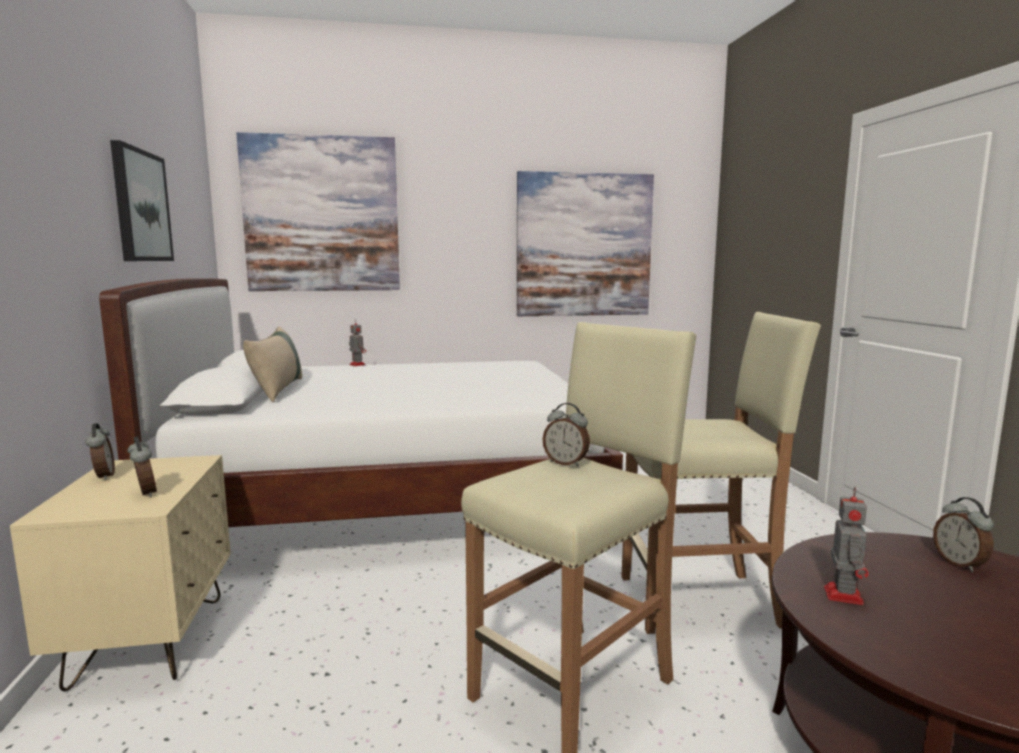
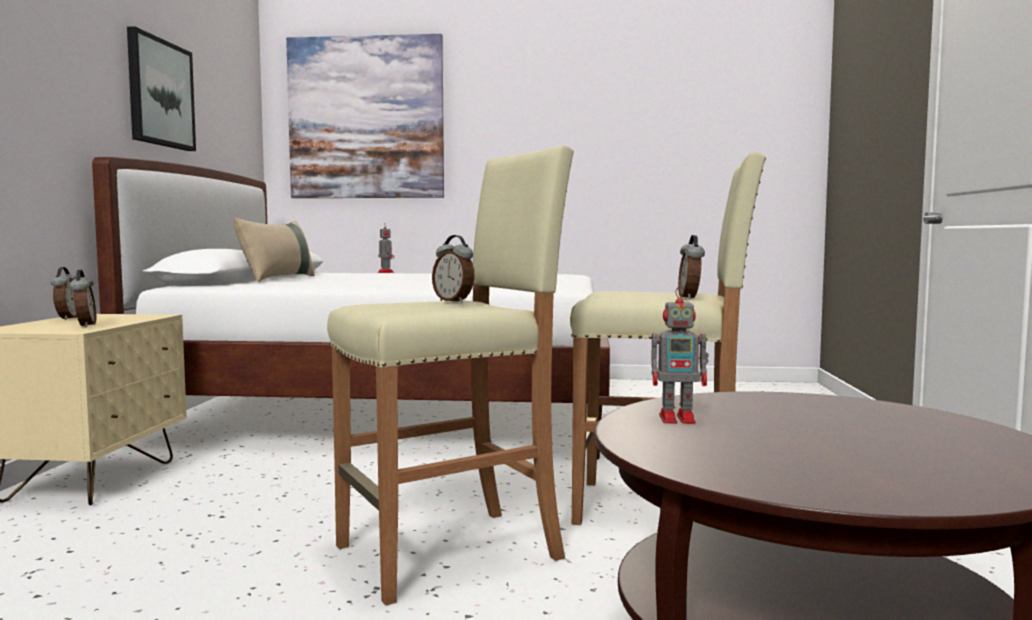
camera: 15 degrees right, 5 degrees down
picture [517,171,654,316] -> none
toy robot [824,487,869,605] -> toy robot turned 60 degrees clockwise [651,286,709,424]
alarm clock [933,497,994,572] -> alarm clock moved to [678,235,705,299]

